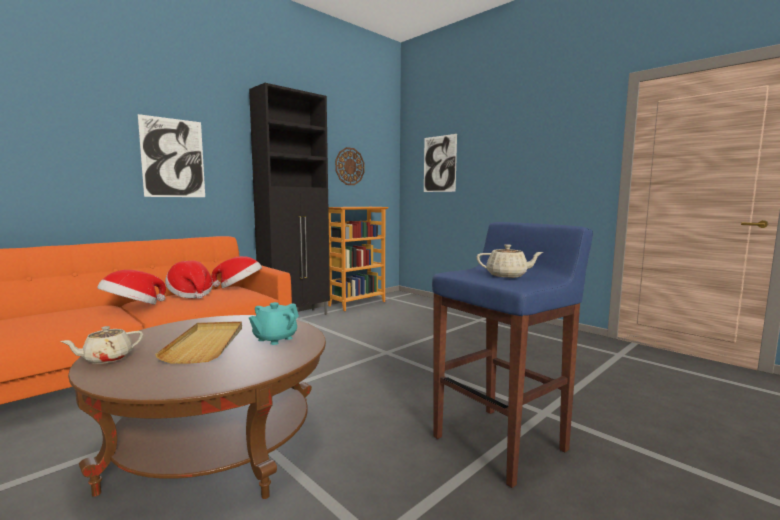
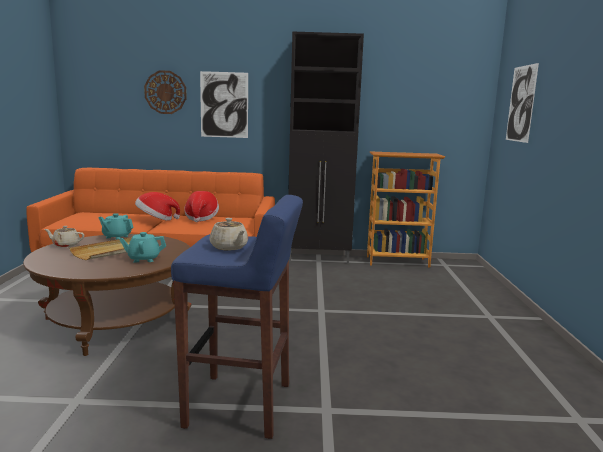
camera: 45 degrees right, 5 degrees up
hat [212,256,262,288] -> none
wall clock [335,147,364,185] -> wall clock moved to [144,70,187,114]
none -> turquoise teapot [99,213,134,240]

